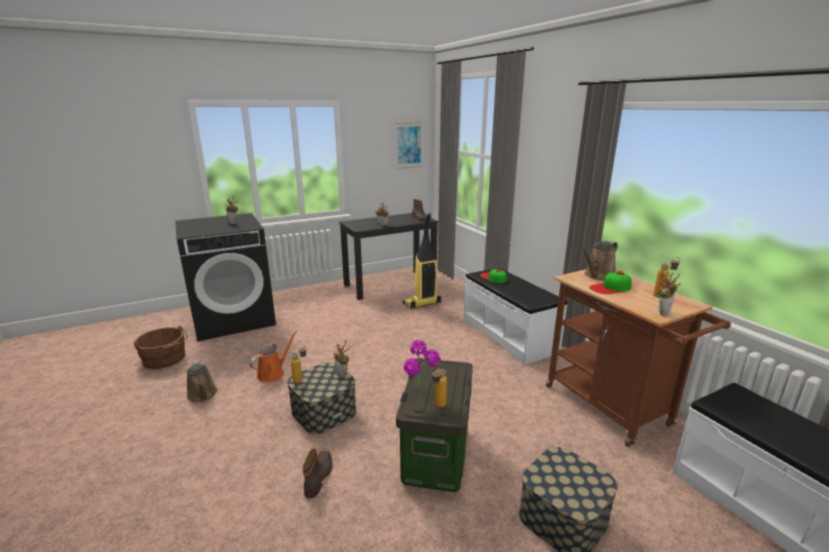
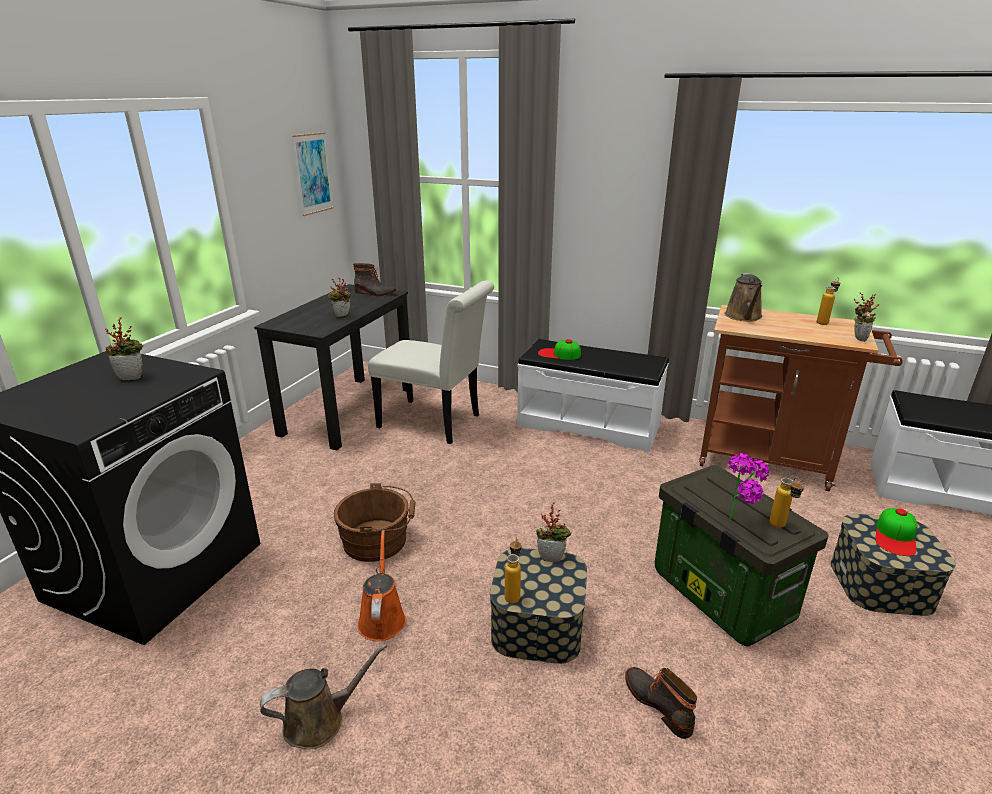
camera: 40 degrees left, 5 degrees up
brown bucket [134,325,188,369] -> brown bucket moved to [334,483,416,562]
brown watering can [187,360,217,403] -> brown watering can turned 45 degrees counterclockwise [260,644,387,749]
vacuum cleaner [403,213,441,309] -> white chair [368,280,494,444]
cap [589,271,632,294] -> cap moved to [875,508,918,556]

